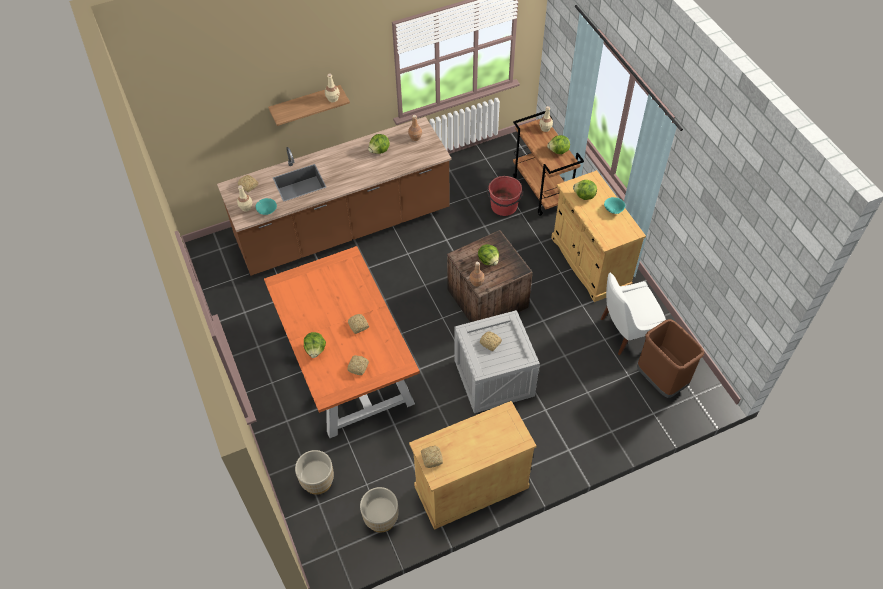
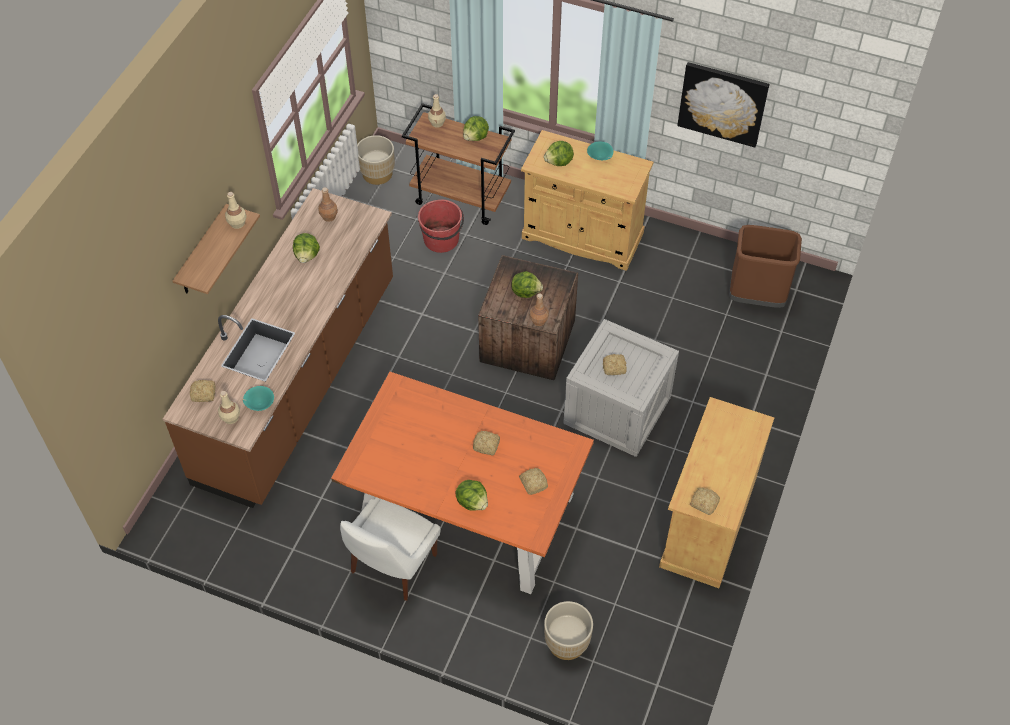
camera: 45 degrees left, 0 degrees up
beige planter [360,487,398,533] -> beige planter moved to [357,135,395,185]
white chair [601,273,666,356] -> white chair moved to [340,497,441,601]
none -> picture [677,62,769,147]

